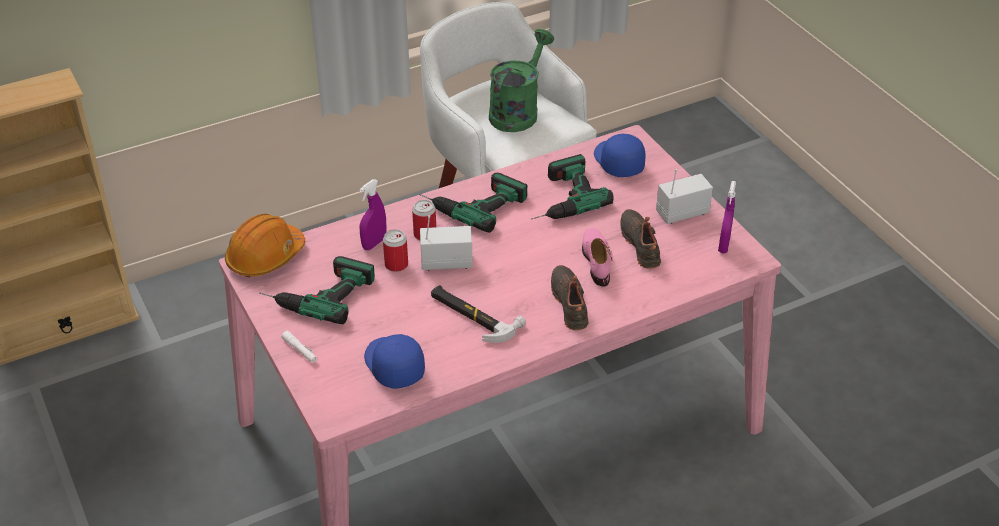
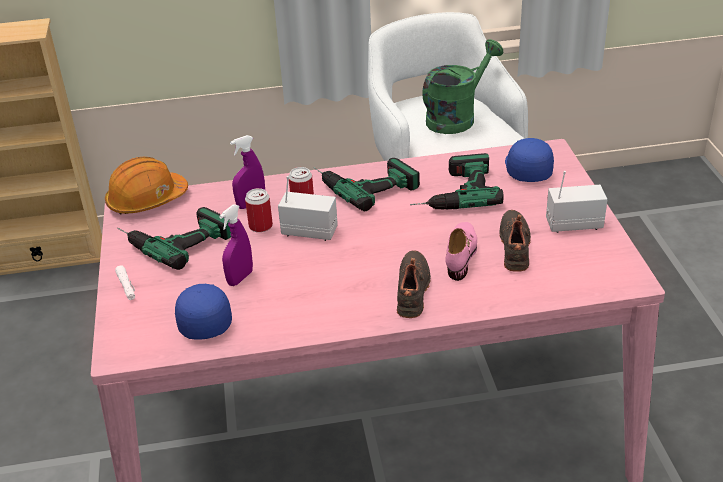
camera: 20 degrees right, 5 degrees down
hammer [431,285,526,343] -> none
purple spray bottle [718,181,736,253] -> purple spray bottle moved to [219,205,253,286]

